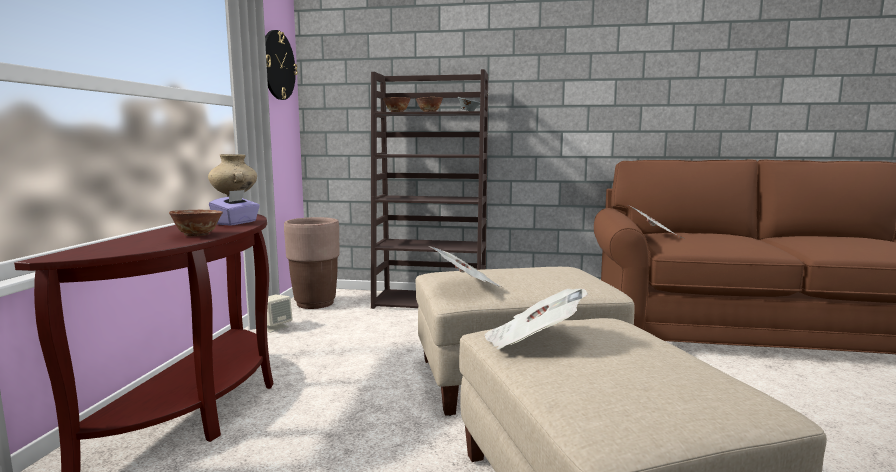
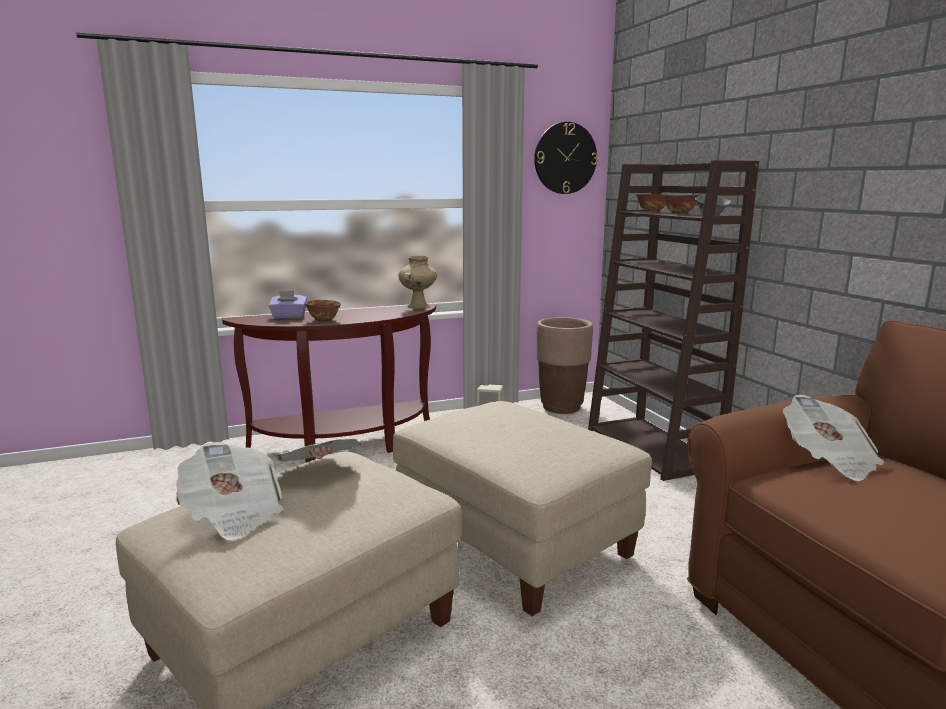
camera: 60 degrees right, 5 degrees up
purple tissue box [209,190,260,226] -> purple tissue box moved to [269,291,307,318]
newspaper [429,246,502,287] -> newspaper moved to [176,442,283,541]

